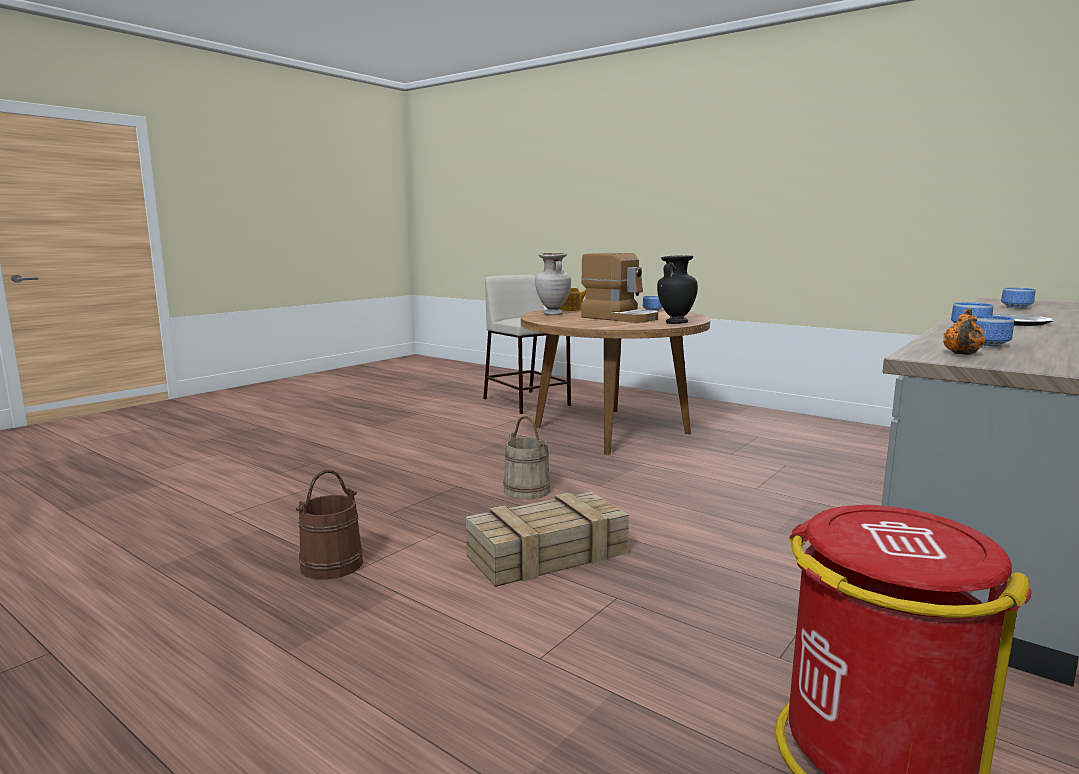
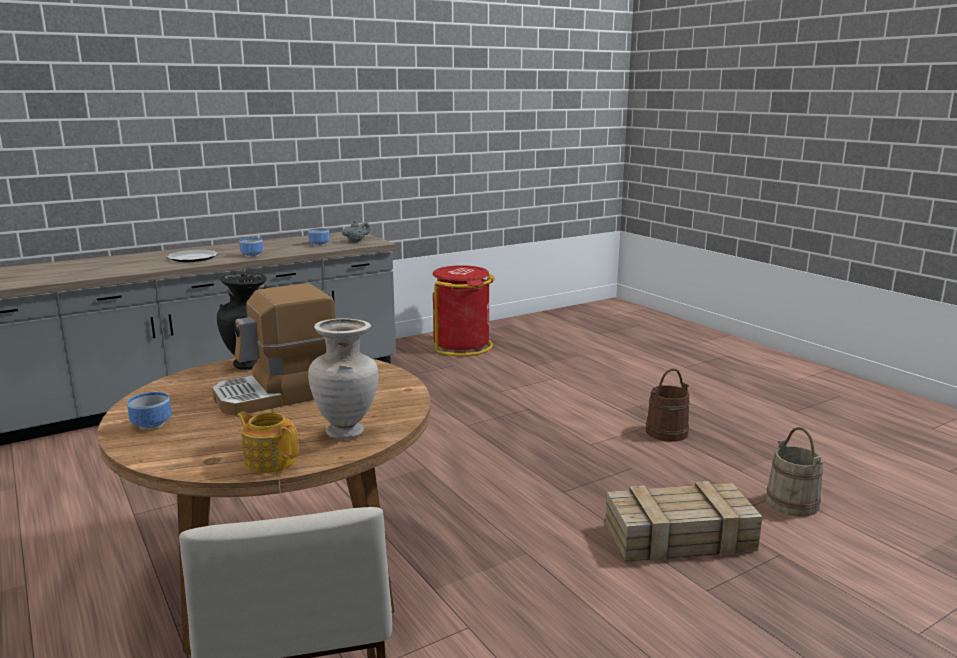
camera: 160 degrees left, 5 degrees up
crate [466,492,629,587] -> crate moved to [605,481,762,562]
beige bucket [503,416,551,500] -> beige bucket moved to [766,427,823,516]
coffee machine [581,253,658,323] -> coffee machine turned 90 degrees counterclockwise [212,283,336,416]
orange teapot [943,308,985,355] -> grey teapot [342,220,370,243]
bowl [1001,288,1036,309] -> none

